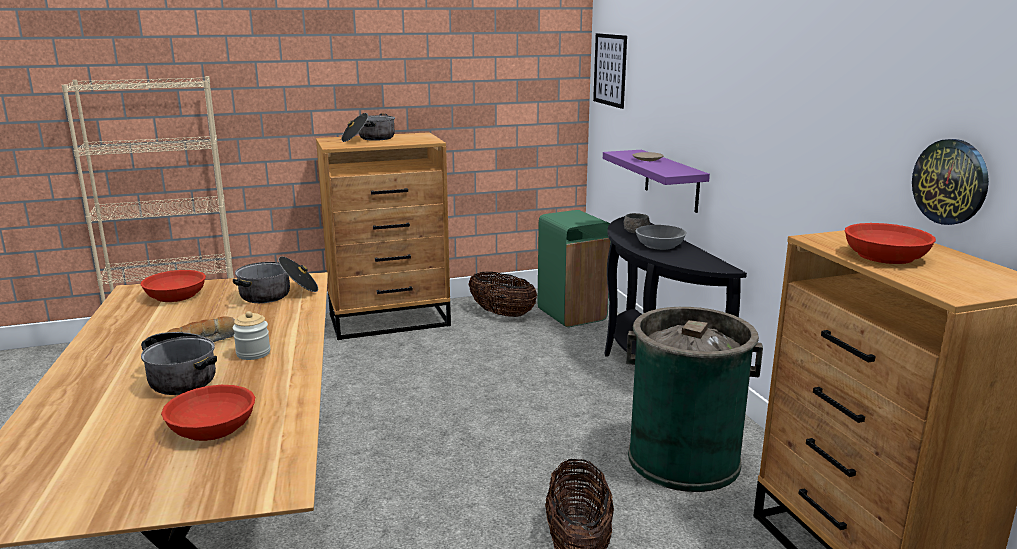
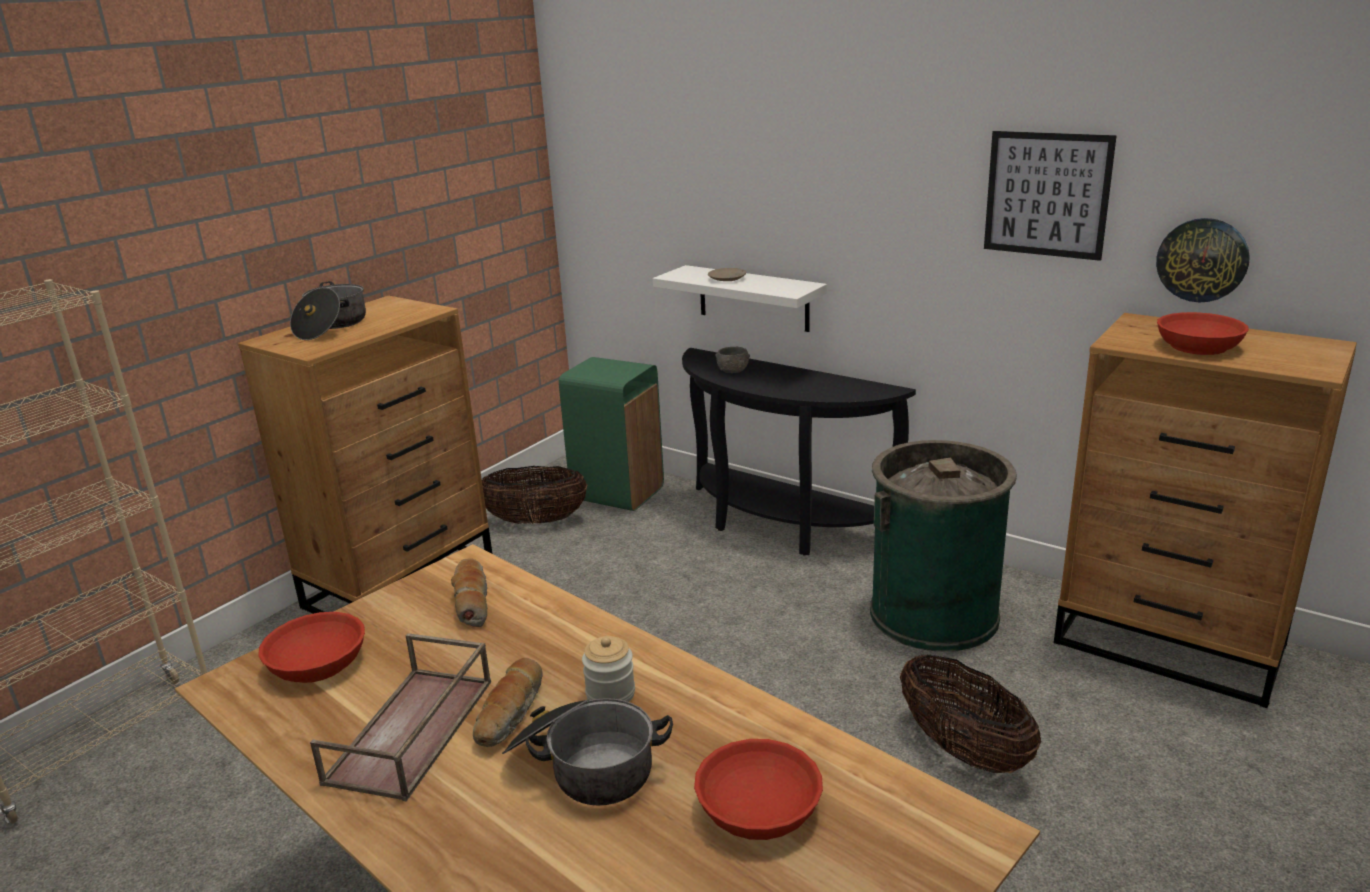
camera: 35 degrees left, 5 degrees up
cooking pot [233,256,318,303] -> bread [451,558,488,627]
picture [593,33,627,109] -> picture moved to [984,131,1117,261]
purple shelf [603,150,710,213] -> white shelf [653,265,827,332]
grey bowl [635,225,687,250] -> none
none -> brown tray [310,633,491,801]

